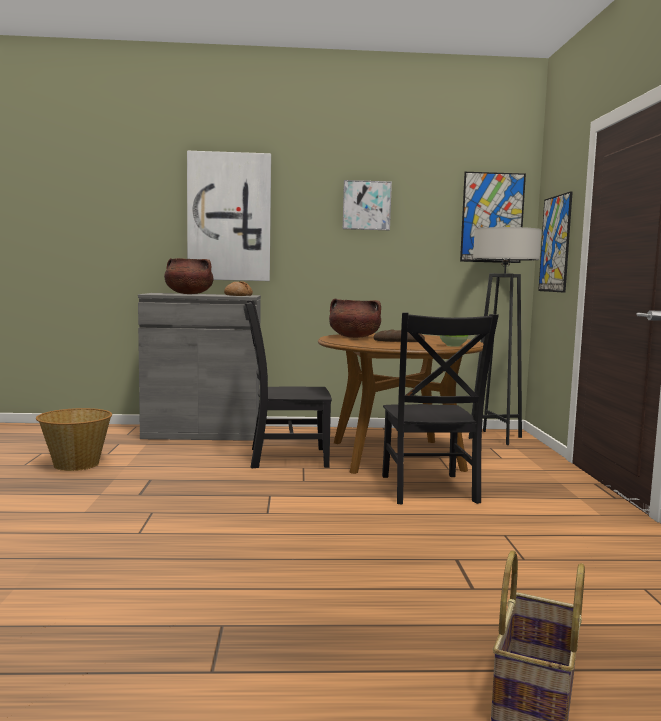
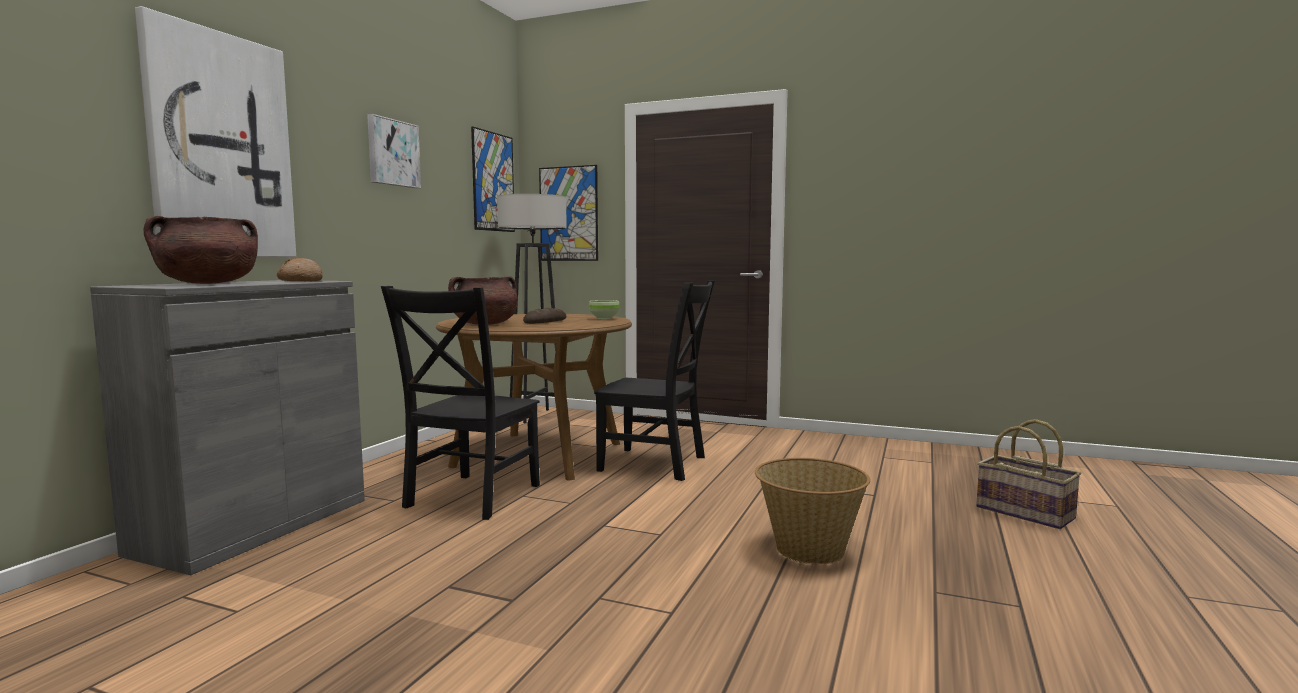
camera: 65 degrees left, 0 degrees up
basket [36,408,112,471] -> basket moved to [755,458,870,564]

